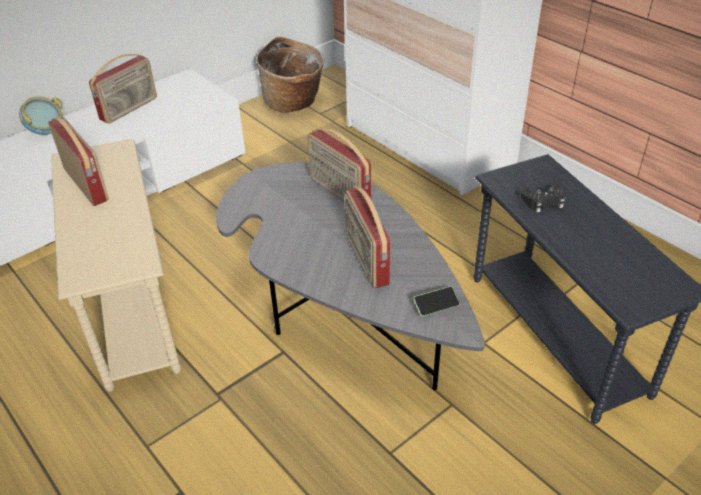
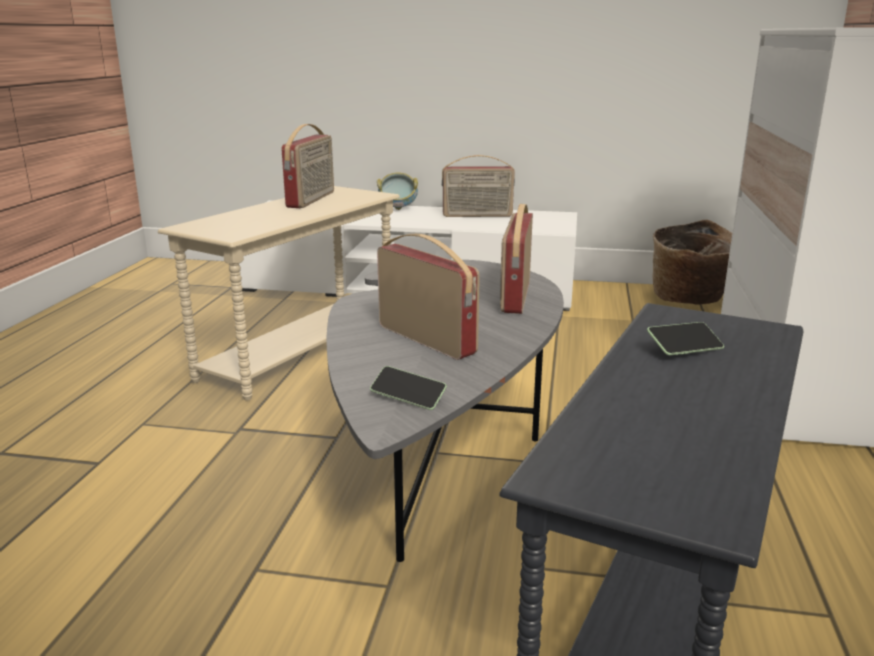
camera: 50 degrees right, 20 degrees down
radio [345,187,391,288] -> radio turned 105 degrees clockwise [377,234,480,360]
black game controller [521,184,566,213] -> phone [647,322,724,355]

